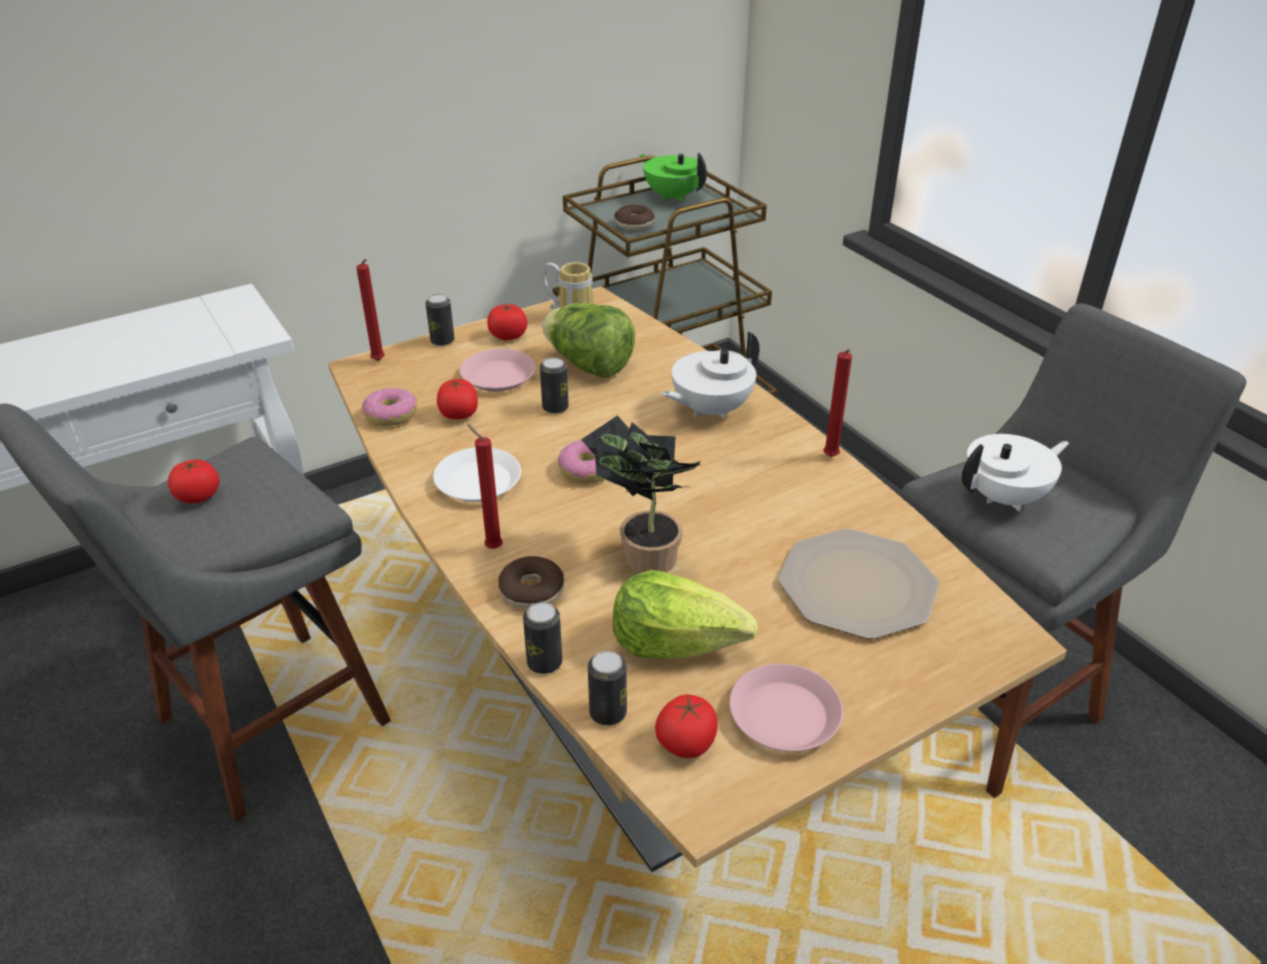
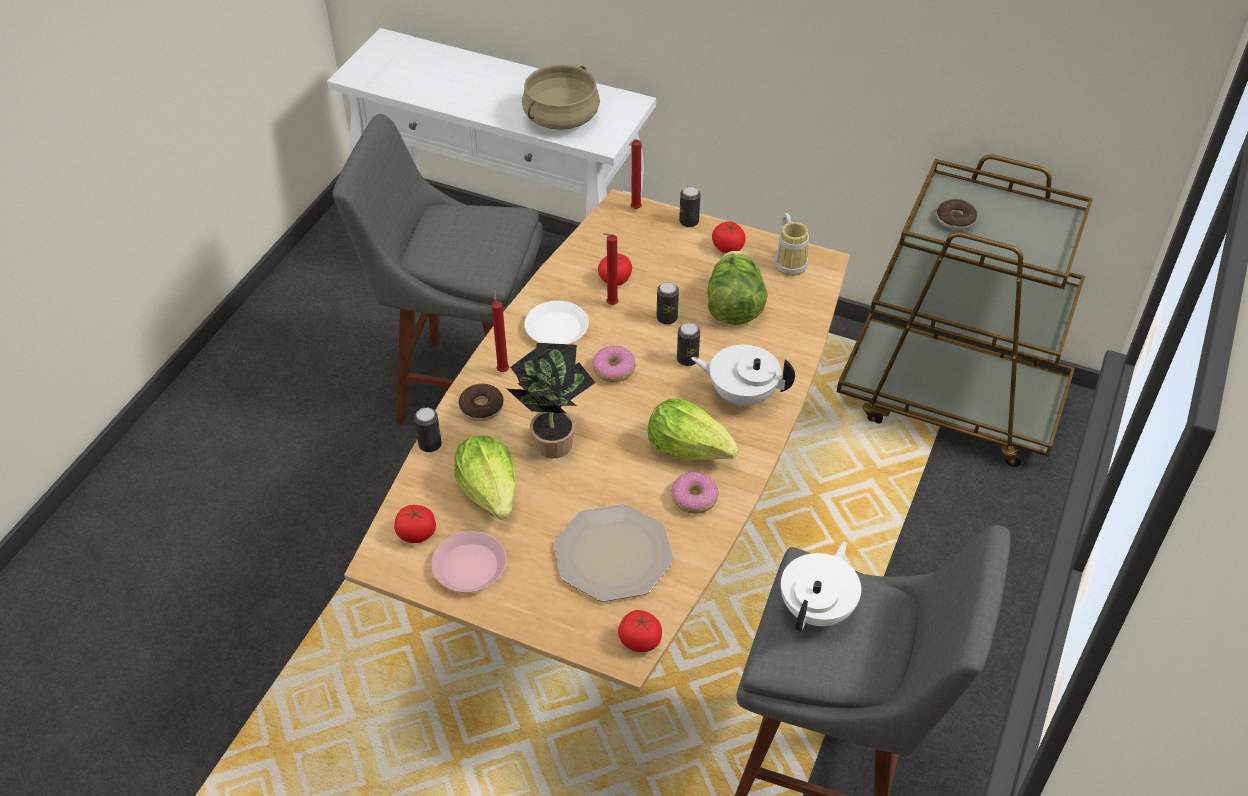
camera: 55 degrees right, 10 degrees up
tomato [168,460,220,503] -> tomato moved to [618,610,662,652]
donut [362,388,417,426] -> donut moved to [671,472,719,514]
pink plate [460,349,536,392] -> none
can [588,651,627,726] -> can moved to [677,323,700,366]
green teapot [639,153,707,201] -> none
red candle [823,349,852,457] -> red candle moved to [603,233,619,305]
white teapot [962,434,1069,511] -> white teapot turned 90 degrees counterclockwise [781,541,861,631]
none -> beige cooking pot [522,64,600,130]
none -> lettuce [648,398,739,460]

